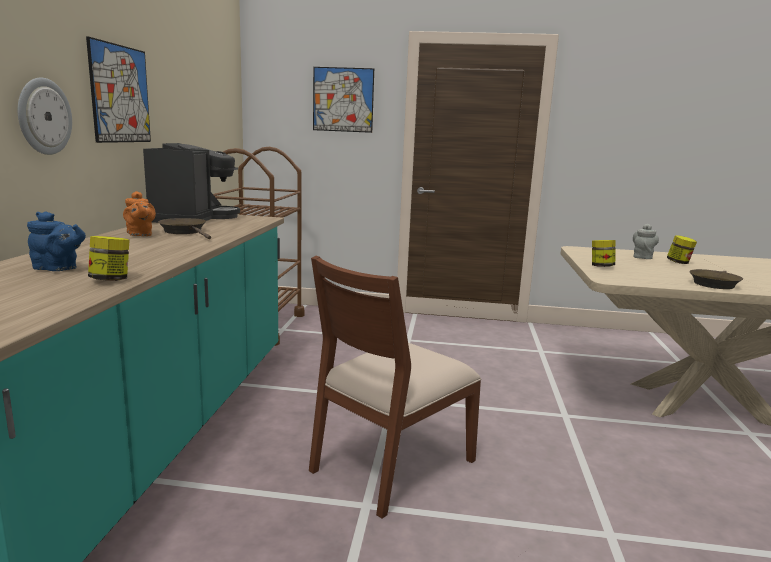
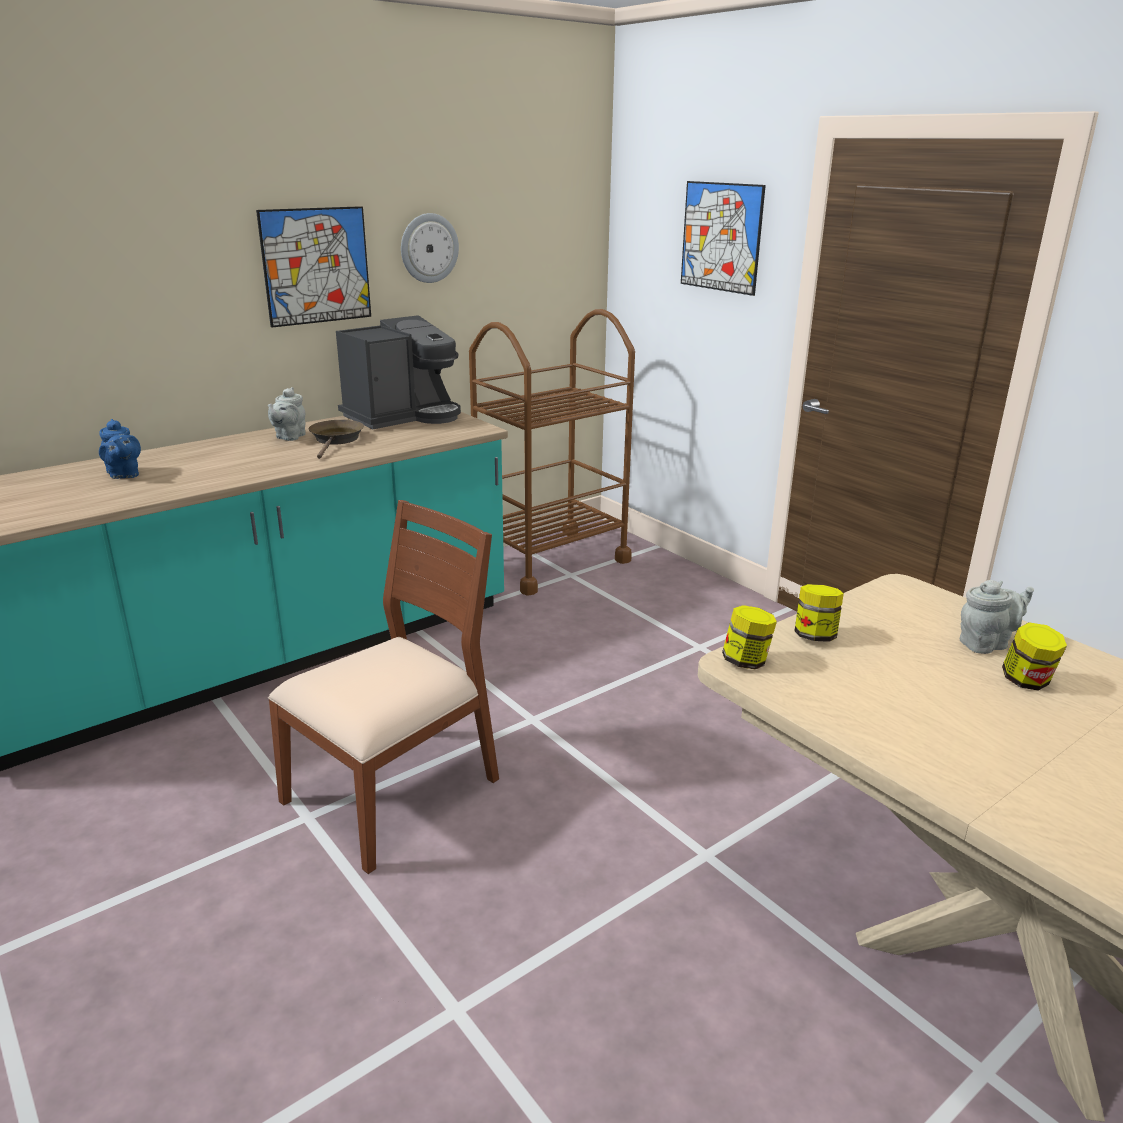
camera: 45 degrees right, 10 degrees up
wall clock [18,77,72,155] -> wall clock moved to [401,213,459,283]
jar [88,236,130,281] -> jar moved to [722,605,777,669]
orange teapot [123,191,156,236] -> grey teapot [268,387,306,441]
brown chair [309,256,481,519] -> brown chair turned 135 degrees clockwise [268,500,499,874]
brown frying pan [690,269,743,289] -> none

